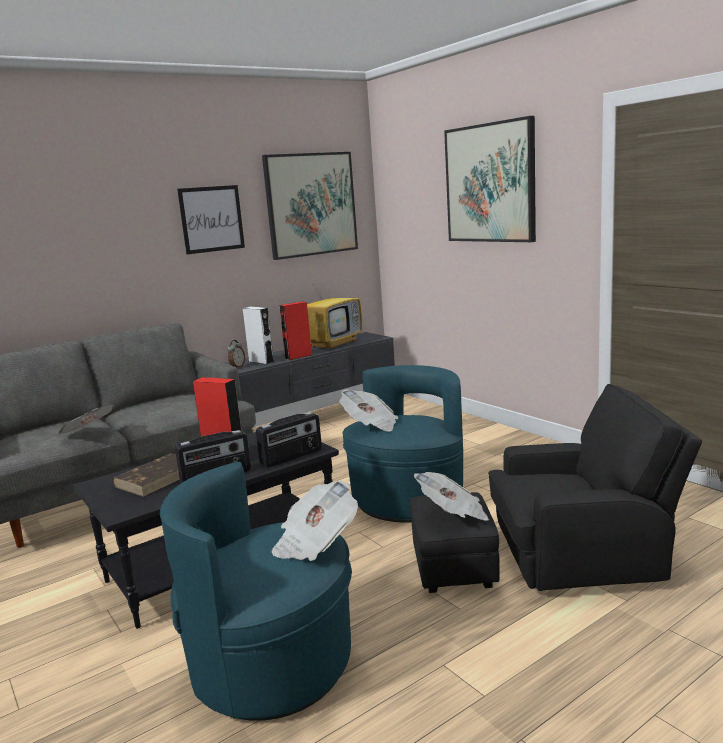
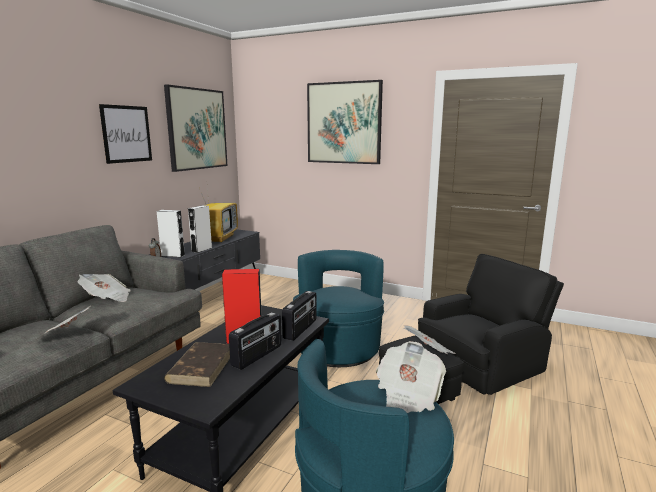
camera: 30 degrees left, 0 degrees up
red speaker [279,301,312,360] -> white speaker [188,205,212,253]
newspaper [340,390,398,432] -> newspaper moved to [77,274,131,302]

